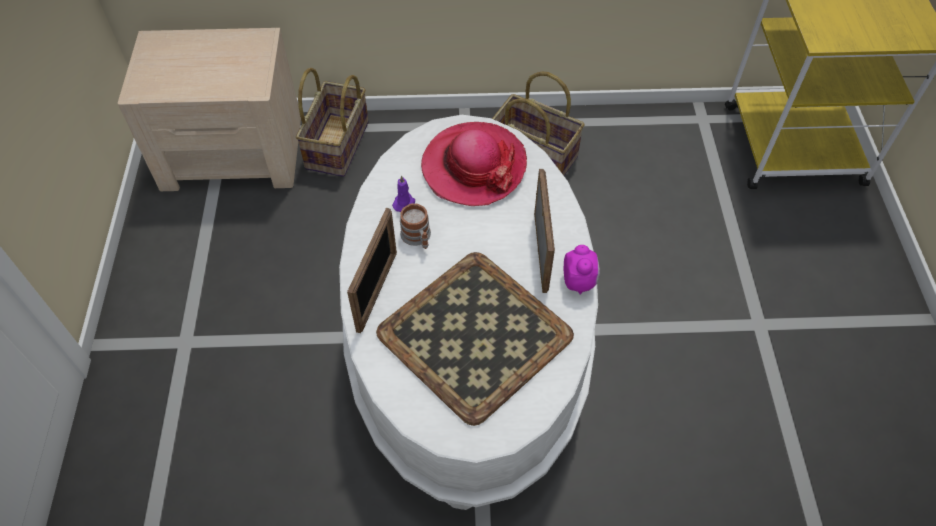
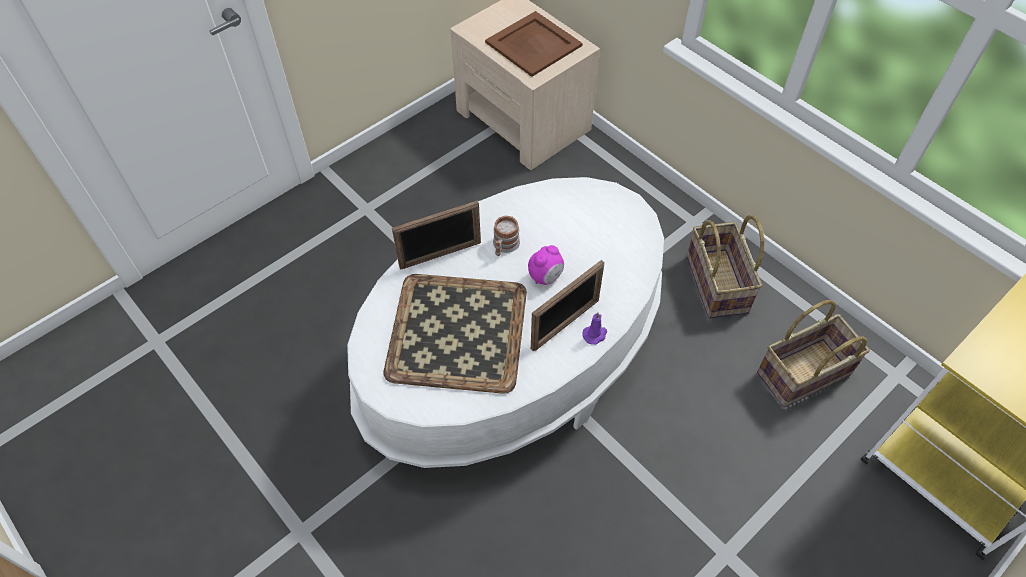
camera: 50 degrees right, 0 degrees up
basket [296,68,369,177] -> basket moved to [757,300,870,407]
purple candle [392,175,415,212] -> purple candle moved to [582,312,607,345]
hat [421,122,527,206] -> none
alarm clock [564,245,600,295] -> alarm clock moved to [528,245,564,285]
none -> brown tray [485,11,583,77]

